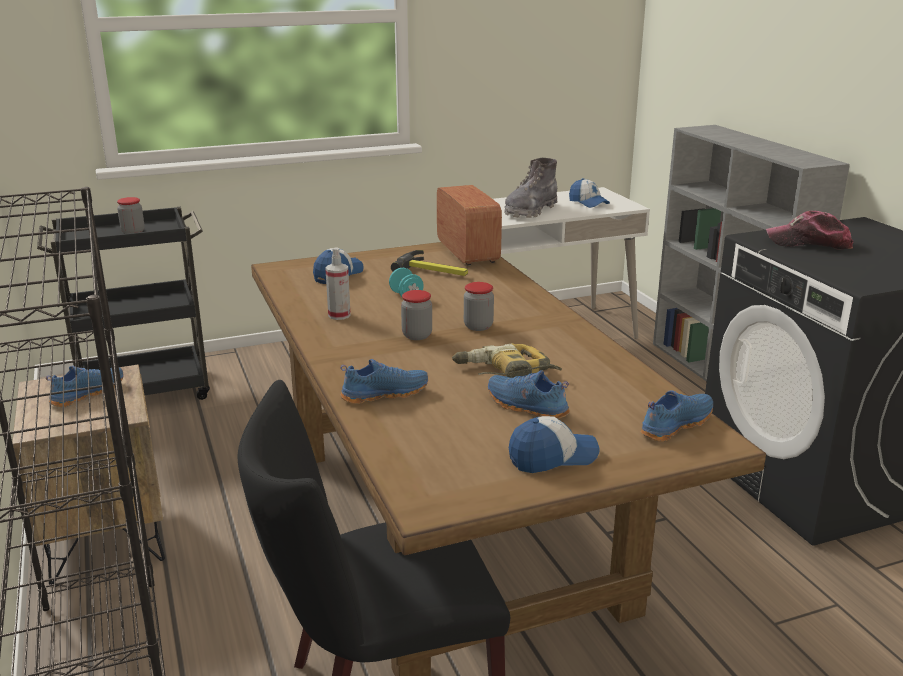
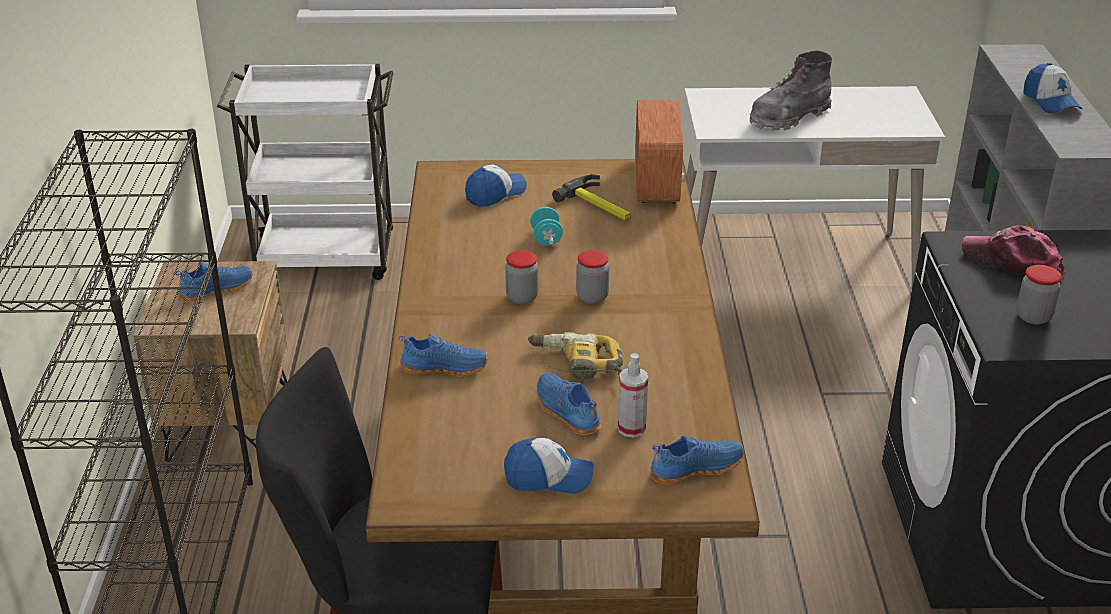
camera: 20 degrees right, 10 degrees up
black cart [37,207,210,400] -> white cart [217,64,393,280]
jar [117,197,145,234] -> jar moved to [1016,265,1062,325]
spray bottle [325,247,351,320] -> spray bottle moved to [618,353,648,437]
cap [569,178,610,208] -> cap moved to [1023,63,1082,113]

